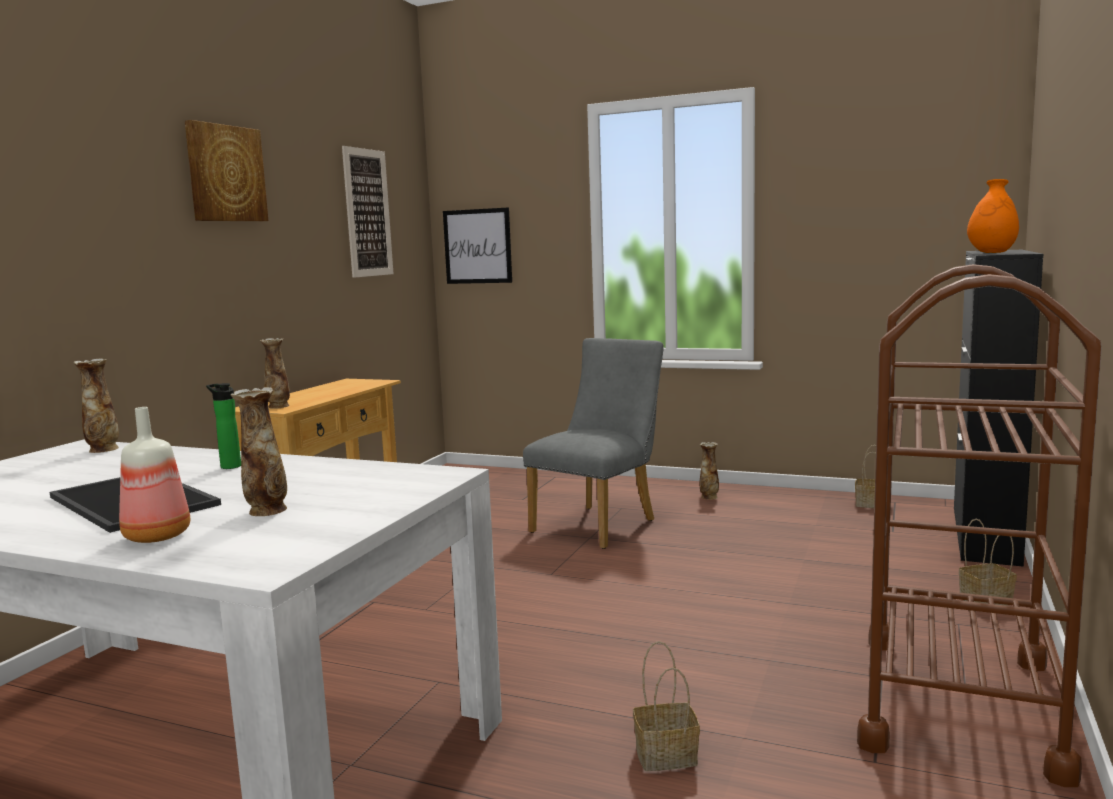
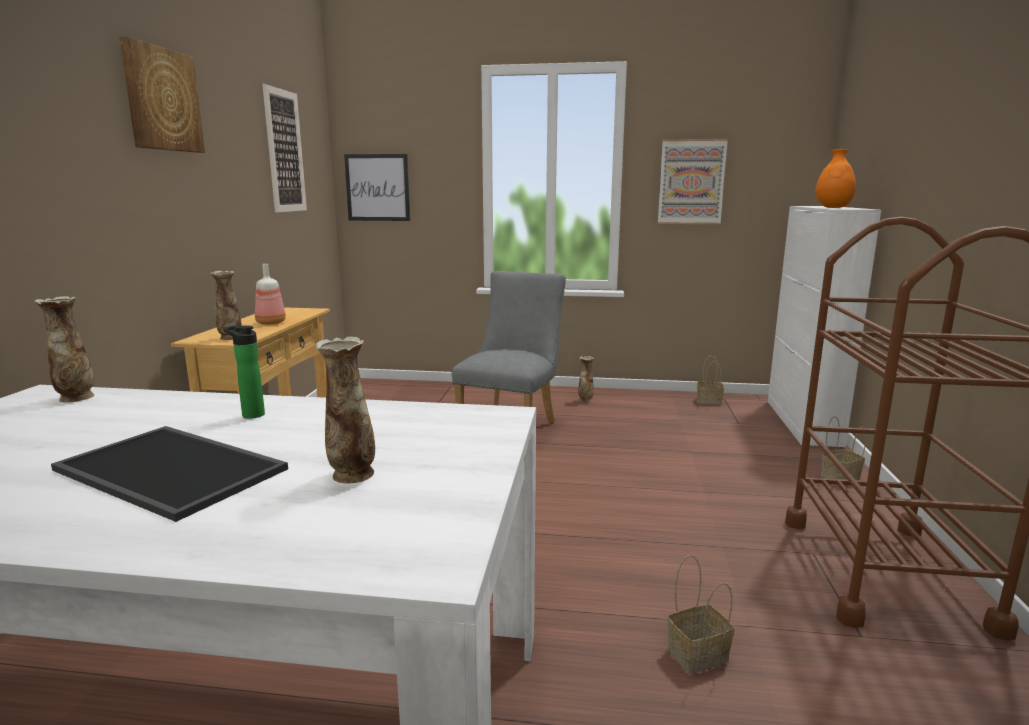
camera: 15 degrees left, 5 degrees up
bottle [119,407,190,543] -> bottle moved to [255,264,286,325]
black cabinet [954,250,1043,567] -> white cabinet [768,206,881,447]
none -> picture [658,139,728,224]

